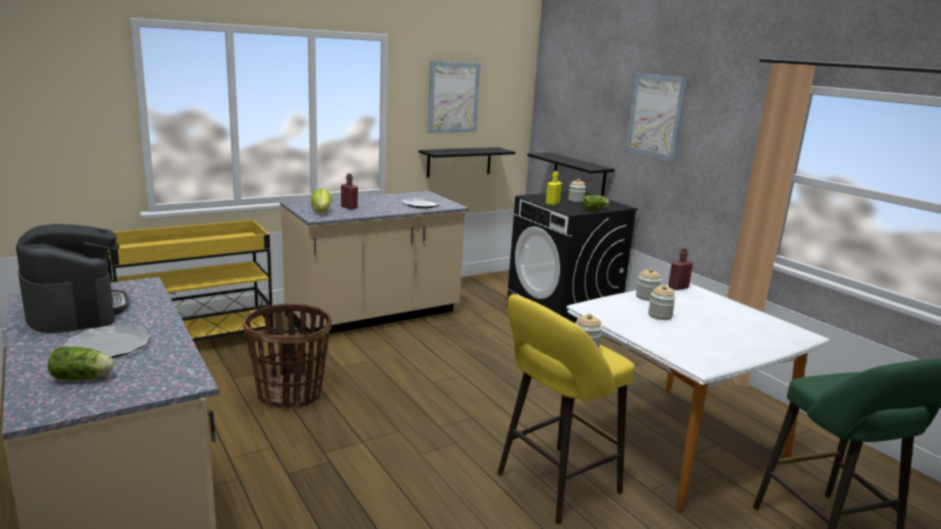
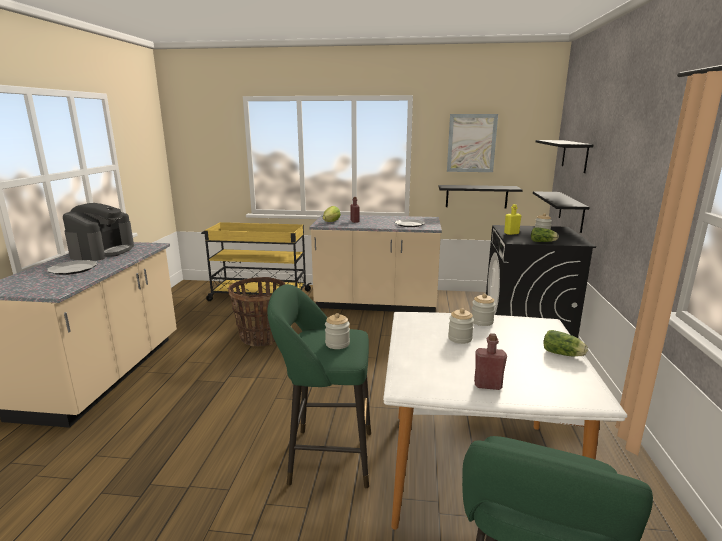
camera: 40 degrees right, 0 degrees up
lettuce [48,347,115,380] -> lettuce moved to [543,330,588,356]
yellow stool [497,294,635,524] -> green stool [267,284,371,488]
picture [626,73,688,161] -> none
red bottle [668,248,693,290] -> red bottle moved to [474,333,507,390]
none -> black shelf [536,140,593,173]

